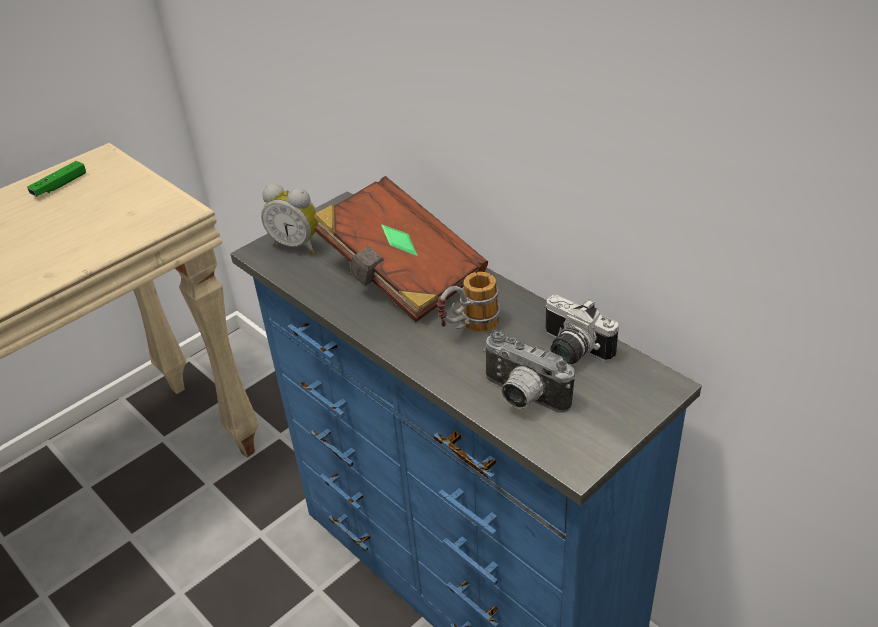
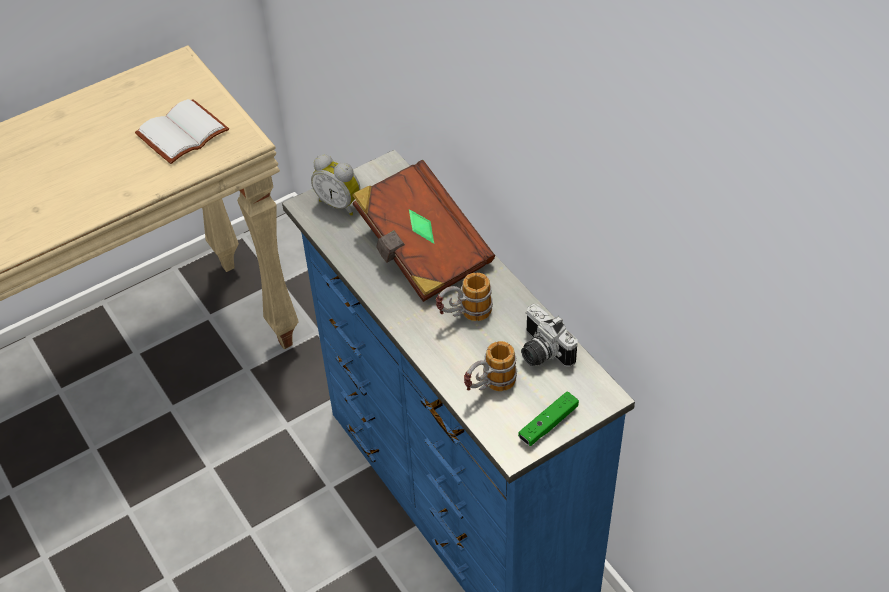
camera: 10 degrees right, 10 degrees up
green game controller [27,161,86,197] -> green game controller moved to [518,392,579,446]
camera [483,330,575,413] -> mug [464,341,517,391]
none -> white book [135,99,229,164]

